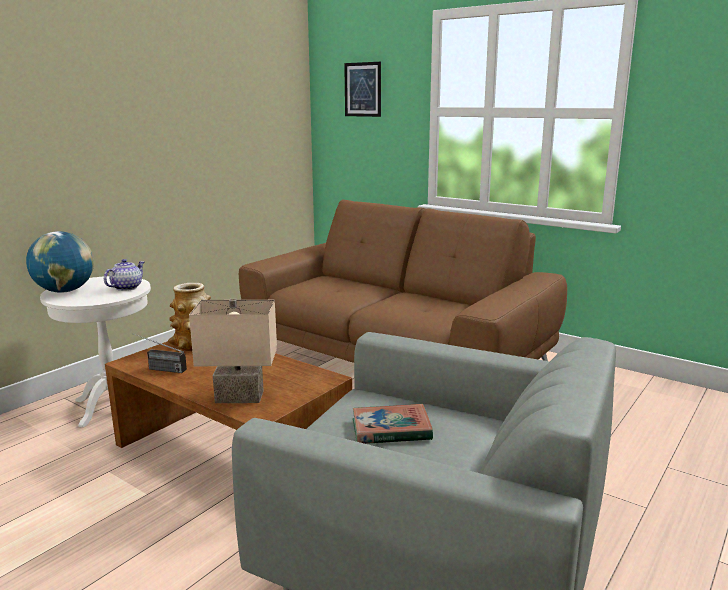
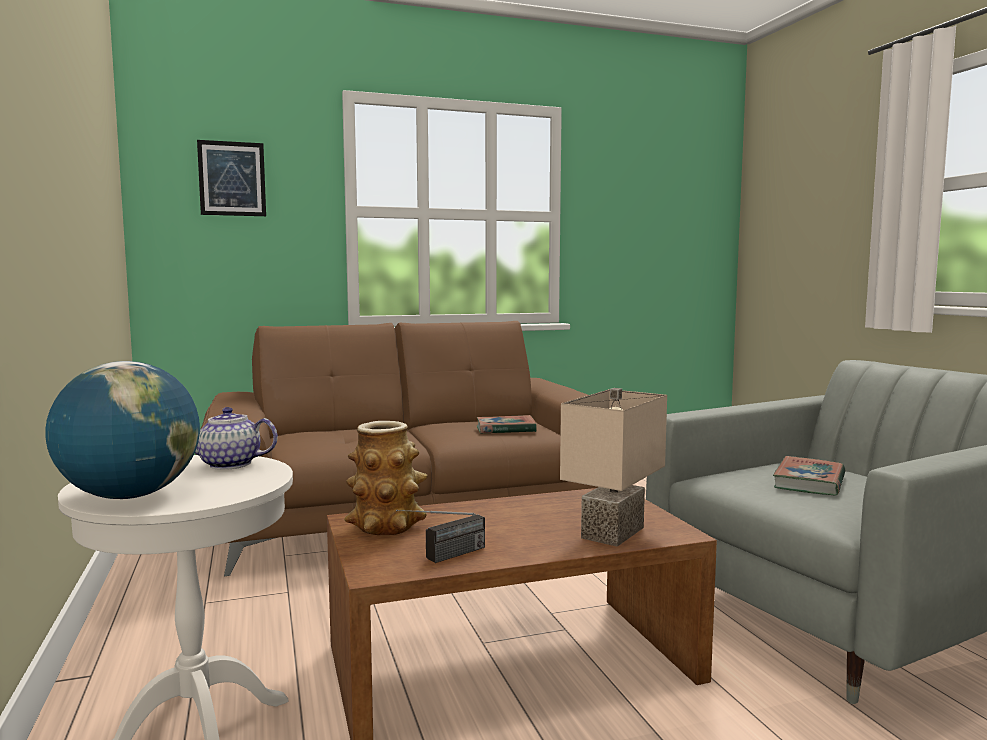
camera: 55 degrees left, 10 degrees down
teapot [104,259,144,291] -> teapot turned 60 degrees counterclockwise [195,407,278,470]
none -> book [477,415,537,433]

